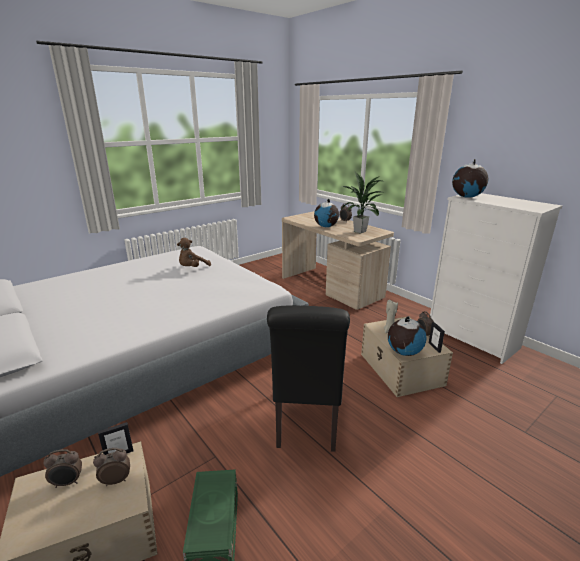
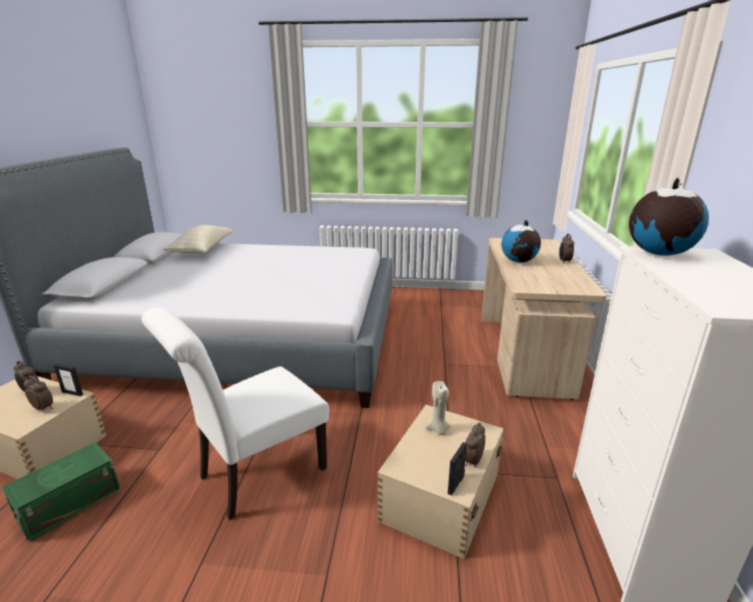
camera: 45 degrees right, 0 degrees up
brown plush toy [177,238,211,267] -> none
black chair [267,306,350,452] -> white chair [142,307,329,520]
potted plant [339,170,385,233] -> none
globe [388,316,427,356] -> none
none -> beige pillow [164,225,234,254]

